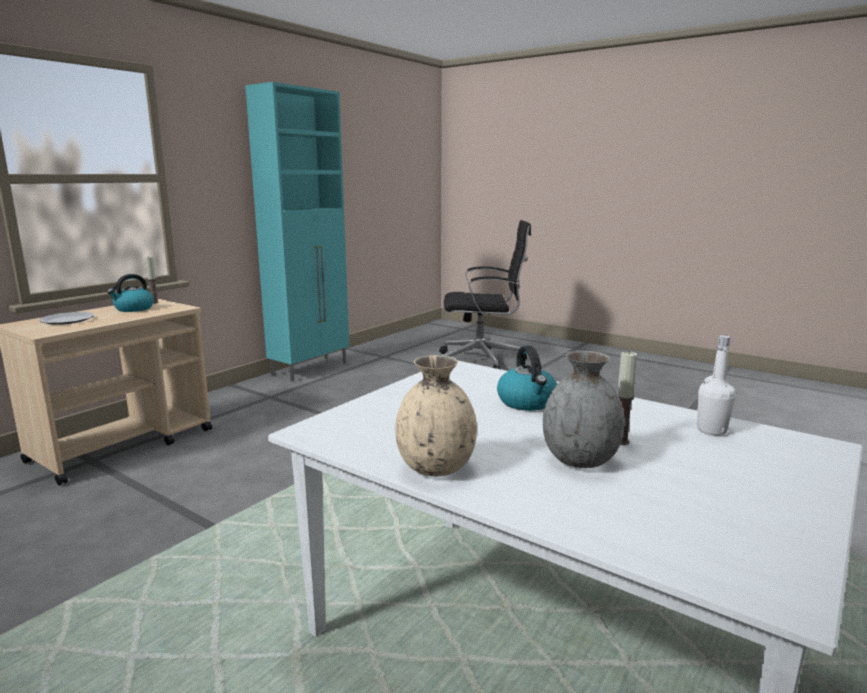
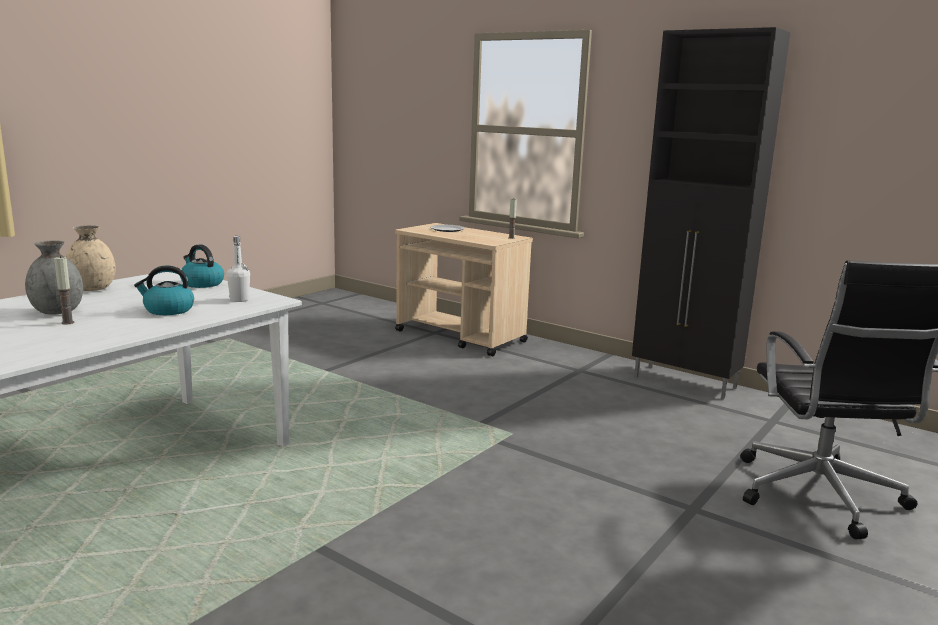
camera: 90 degrees right, 0 degrees up
kettle [107,274,154,312] -> kettle moved to [180,244,224,288]
turquoise cabinet [245,82,349,381] -> black cabinet [632,27,791,400]
white bottle [697,335,736,435] -> white bottle moved to [227,236,250,302]

